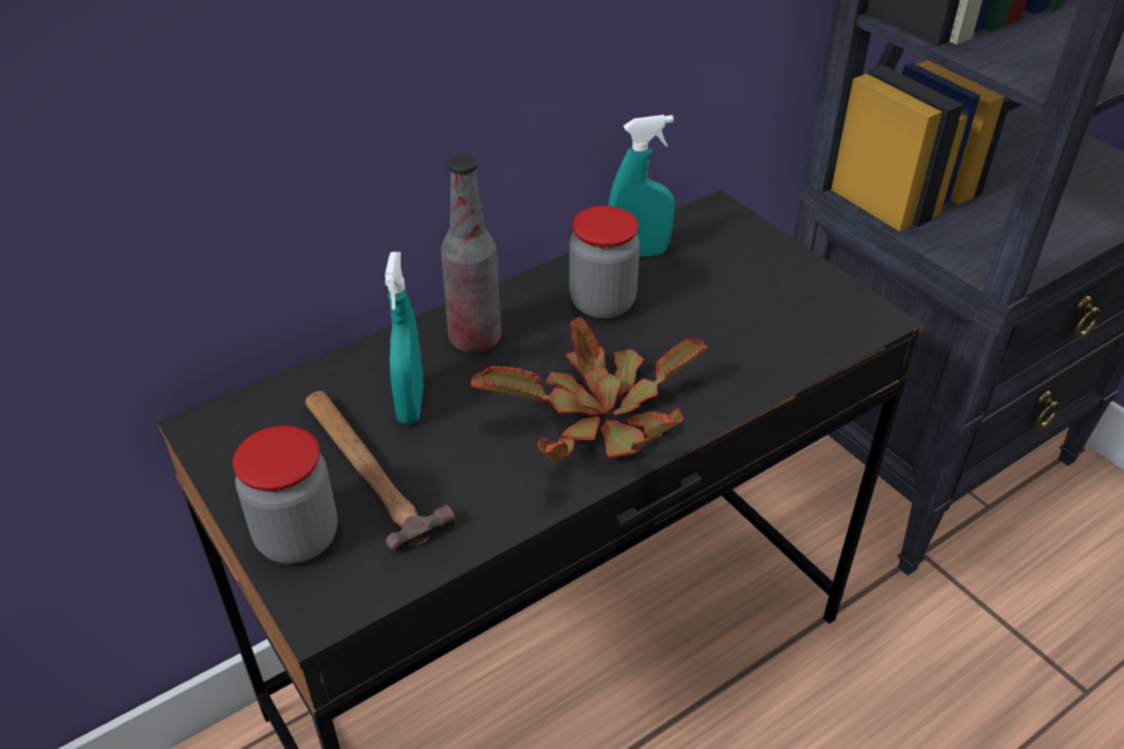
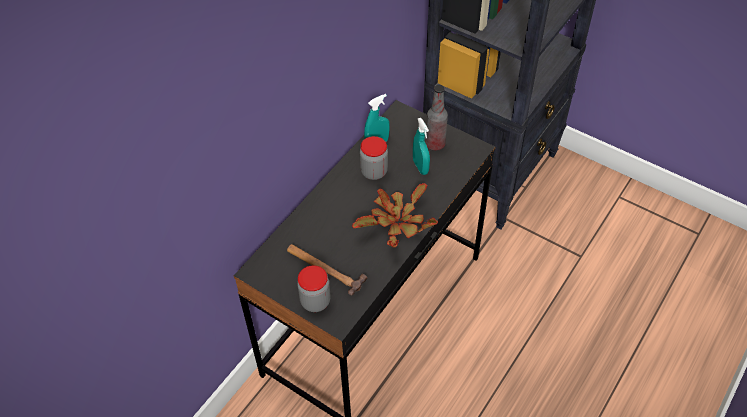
camera: 20 degrees left, 10 degrees up
turquoise spray bottle [385,252,424,424] -> turquoise spray bottle moved to [413,118,430,175]
bottle [441,155,501,353] -> bottle moved to [425,85,448,151]

